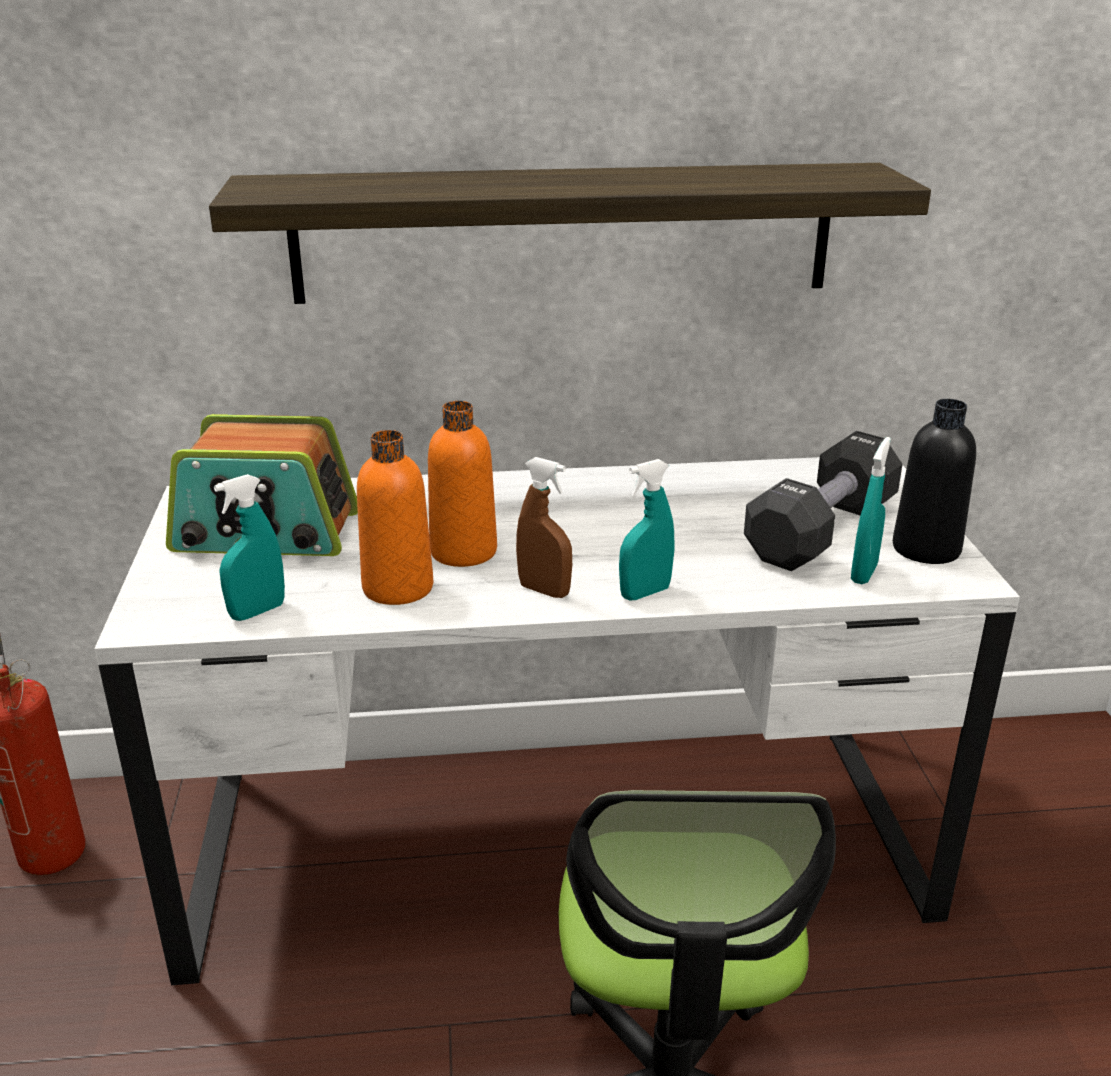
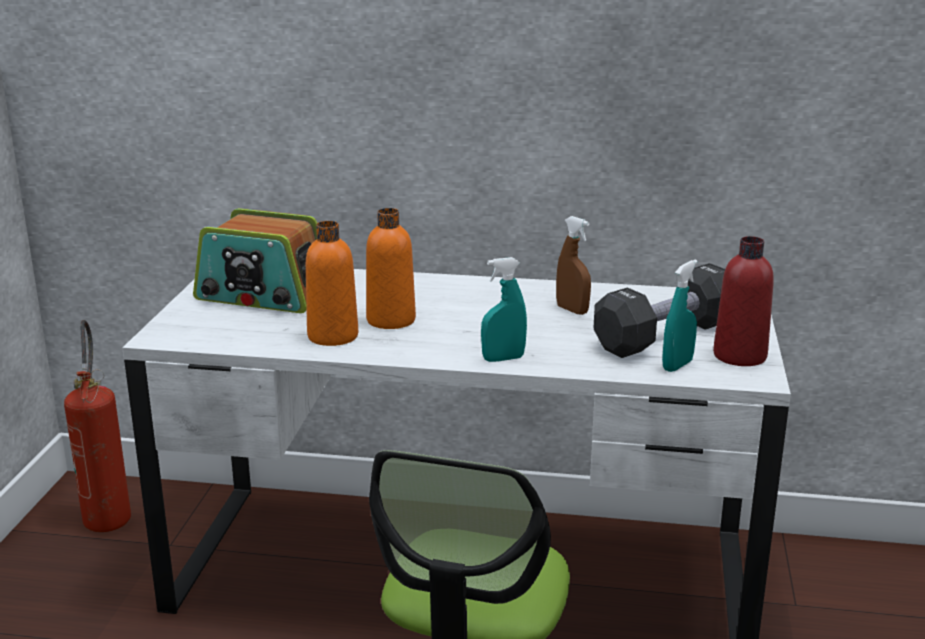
camera: 15 degrees right, 5 degrees down
shelf [209,163,931,304] -> none
turquoise spray bottle [214,474,285,621] -> none
brown spray bottle [516,457,572,598] -> brown spray bottle moved to [556,216,591,315]
black bottle [893,399,976,564] -> red bottle [713,236,774,366]

